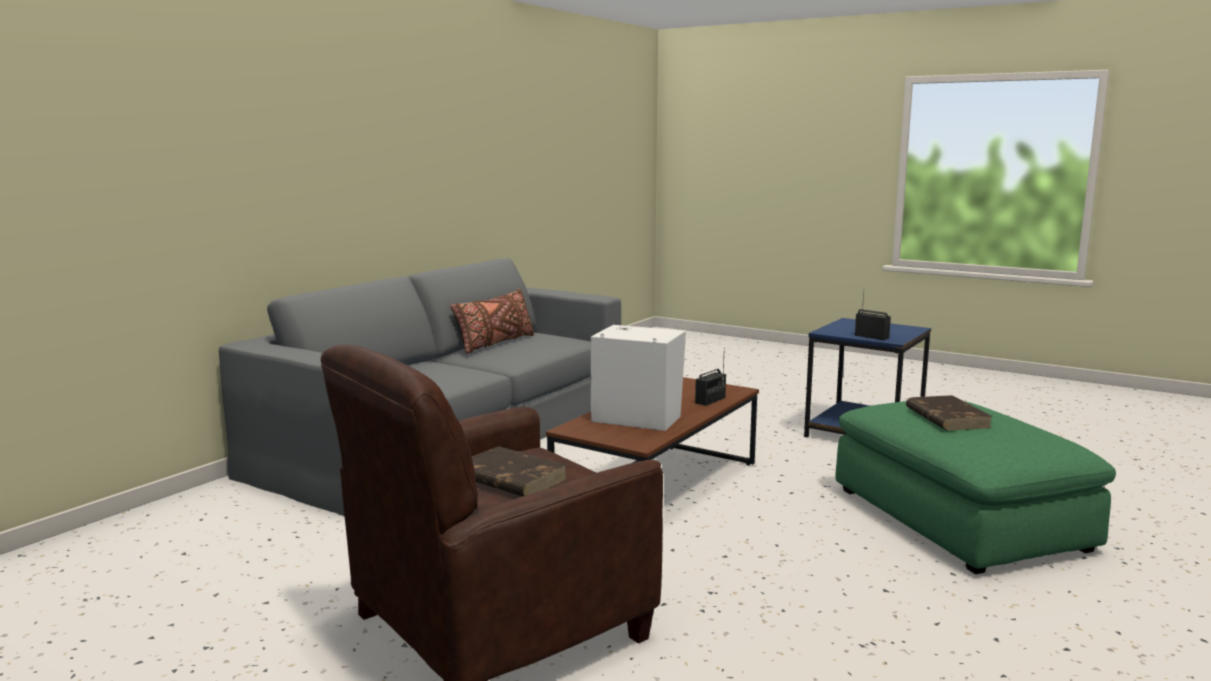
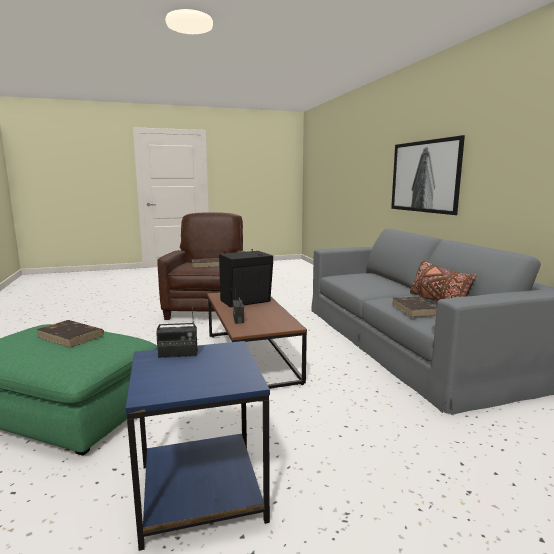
camera: 130 degrees right, 0 degrees up
white speaker [591,325,686,431] -> black speaker [219,249,273,307]
none -> picture [391,135,465,215]
none -> brown book [392,297,437,317]

